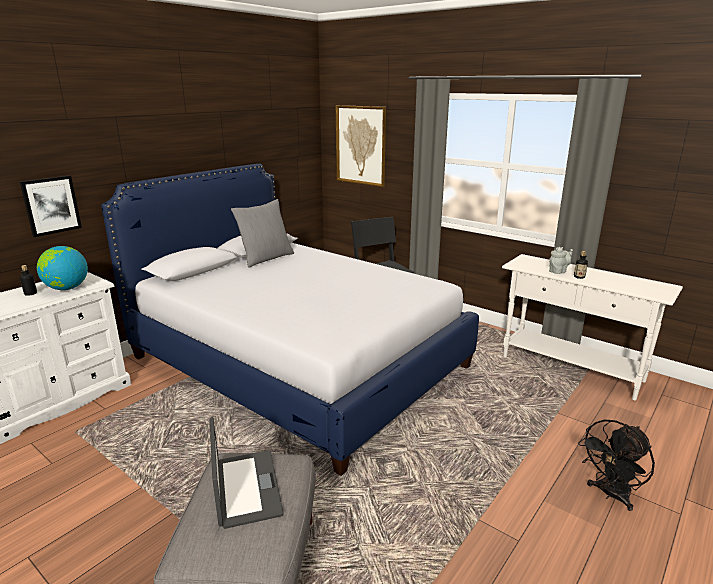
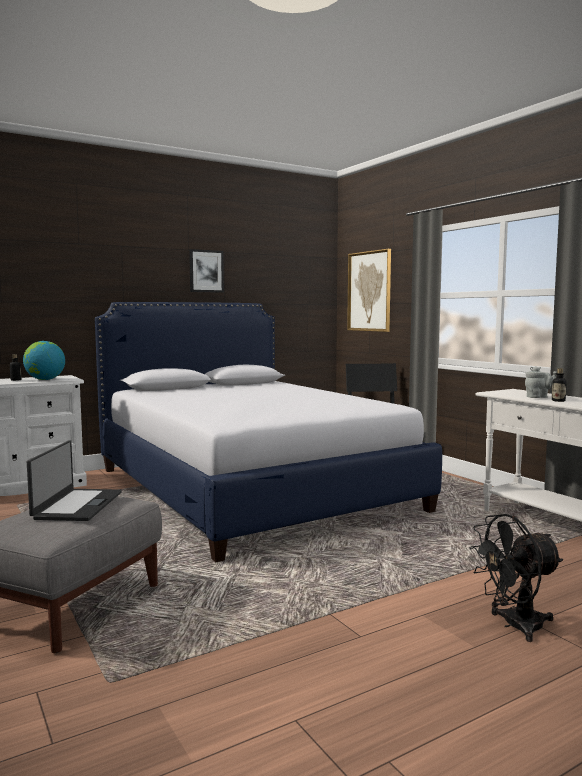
camera: 20 degrees right, 15 degrees down
picture [20,175,82,237] -> picture moved to [189,249,224,293]
grey pillow [231,199,294,268] -> none

